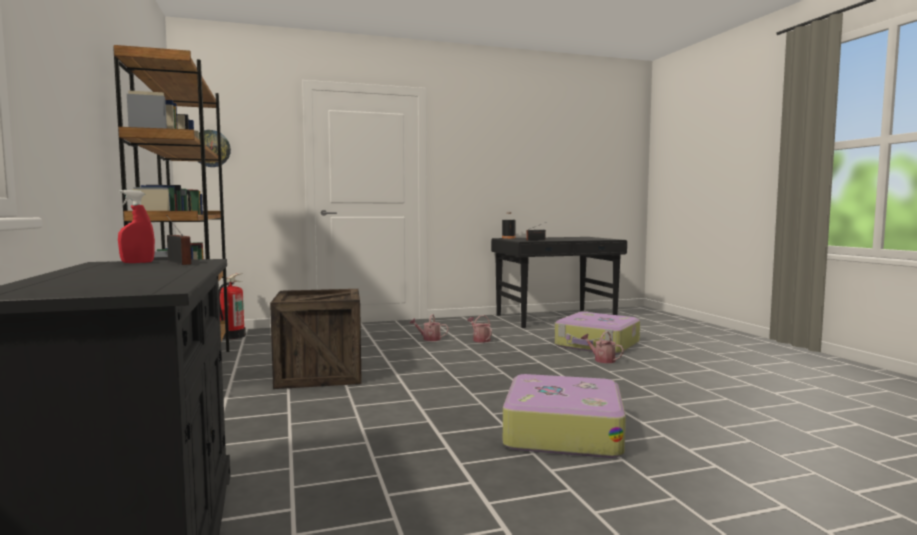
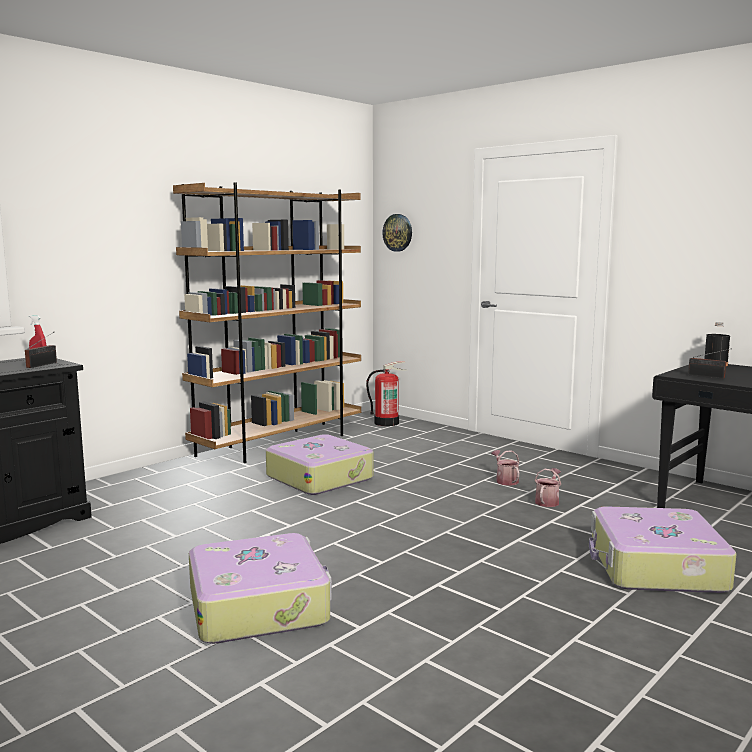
camera: 60 degrees right, 5 degrees up
crate [270,289,362,389] -> suitcase [266,434,374,495]
watering can [581,331,624,363] -> none

